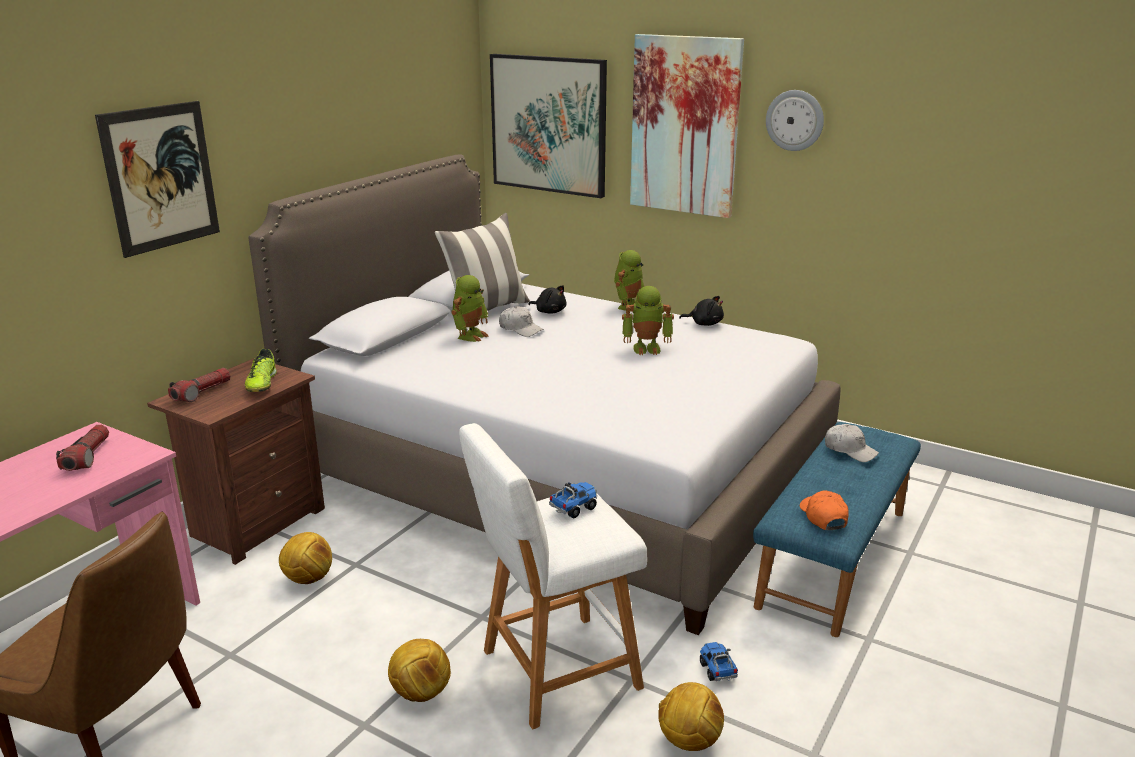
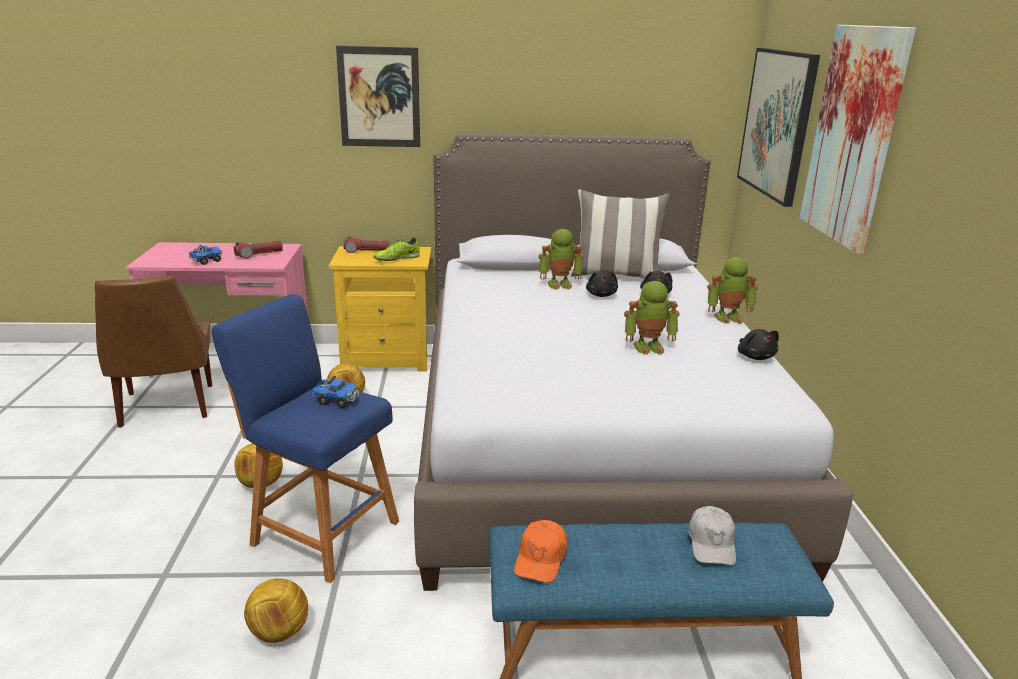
camera: 55 degrees right, 0 degrees up
brown nightstand [147,358,325,565] -> yellow nightstand [329,246,431,372]
white stool [459,423,647,729] -> blue stool [212,294,399,583]
white cap [499,306,544,337] -> black plush toy [586,271,618,297]
toy robot [622,286,674,355] -> toy robot turned 60 degrees counterclockwise [624,281,680,355]
toy truck [700,642,738,681] -> toy truck moved to [189,245,222,265]
wall clock [766,90,824,151] -> none
orange cap [800,490,849,530] -> orange cap turned 150 degrees clockwise [514,520,567,583]

